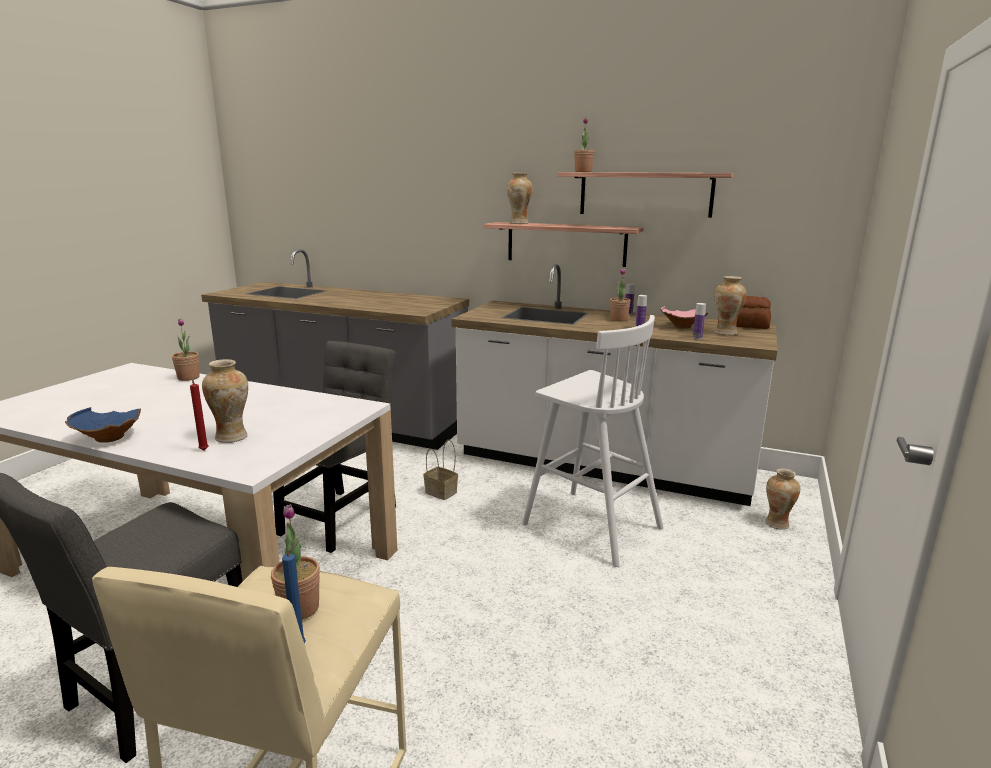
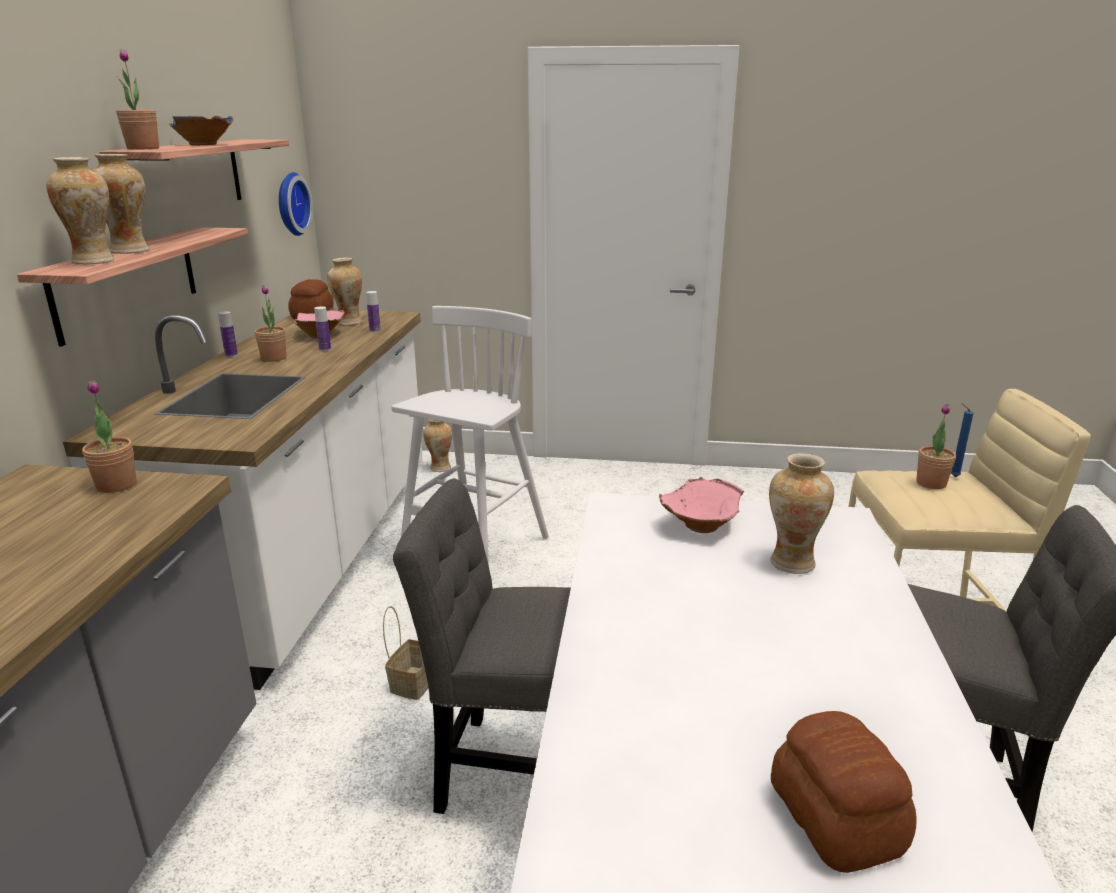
camera: 105 degrees left, 5 degrees up
blue bowl [65,407,141,443] -> blue bowl moved to [169,116,233,145]
potted plant [172,318,199,381] -> potted plant moved to [82,380,137,493]
red candle [190,375,209,450] -> none
none -> vase [92,154,149,254]
none -> wall clock [279,172,313,236]
none -> pink bowl [659,477,744,533]
none -> bread [771,711,916,873]

